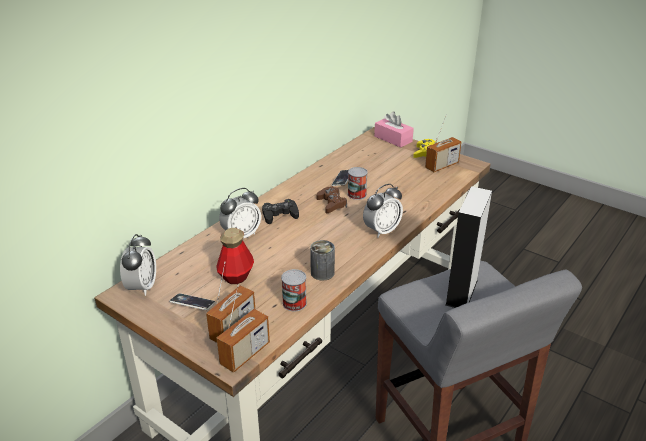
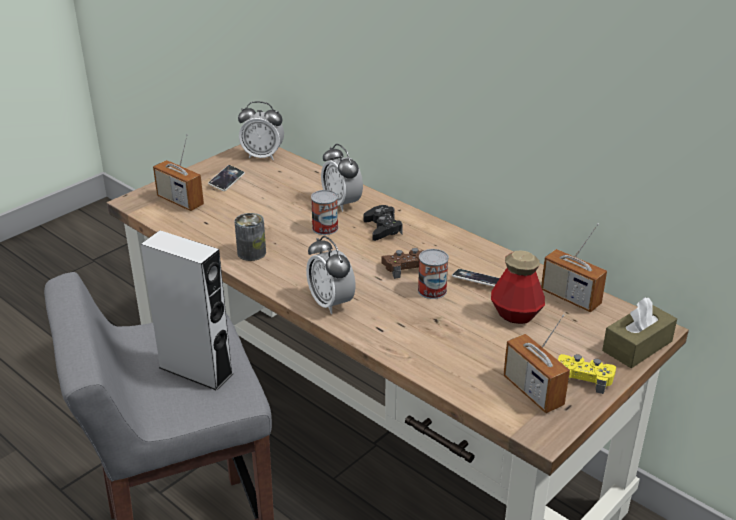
camera: 95 degrees right, 0 degrees up
bottle [216,228,254,284] -> bottle moved to [491,250,545,324]
radio [217,284,270,373] -> radio moved to [541,223,607,312]
can [281,269,307,311] -> can moved to [311,190,338,235]
pink tissue box [374,112,414,148] -> brown tissue box [602,297,677,368]

